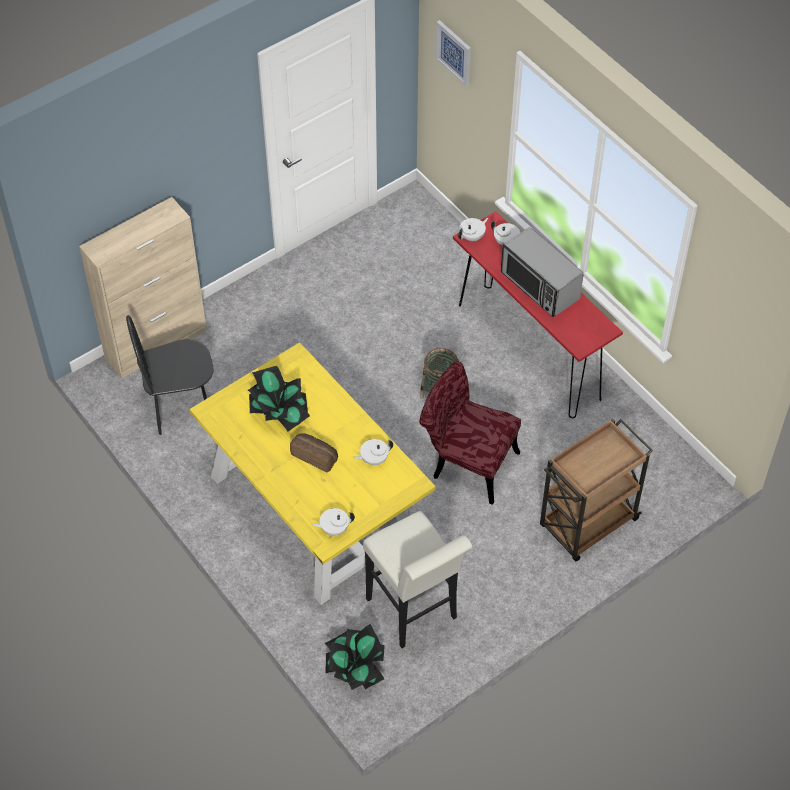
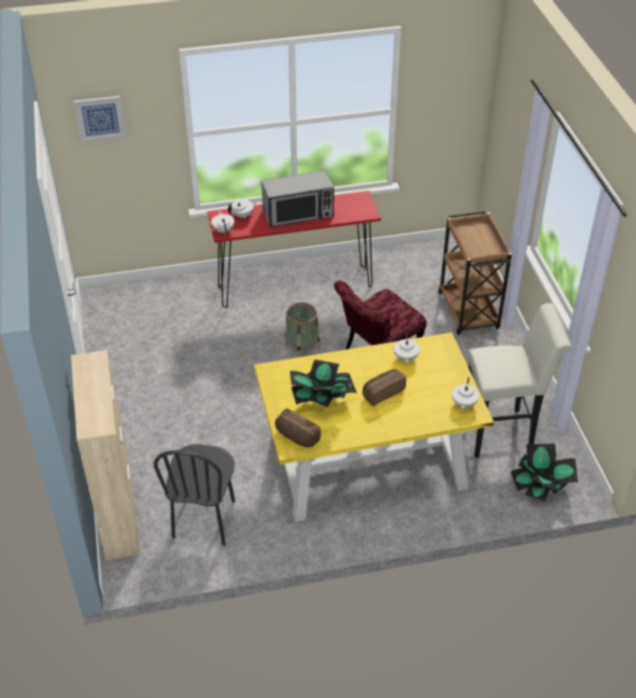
camera: 65 degrees left, 10 degrees down
none -> bread [275,408,321,448]

